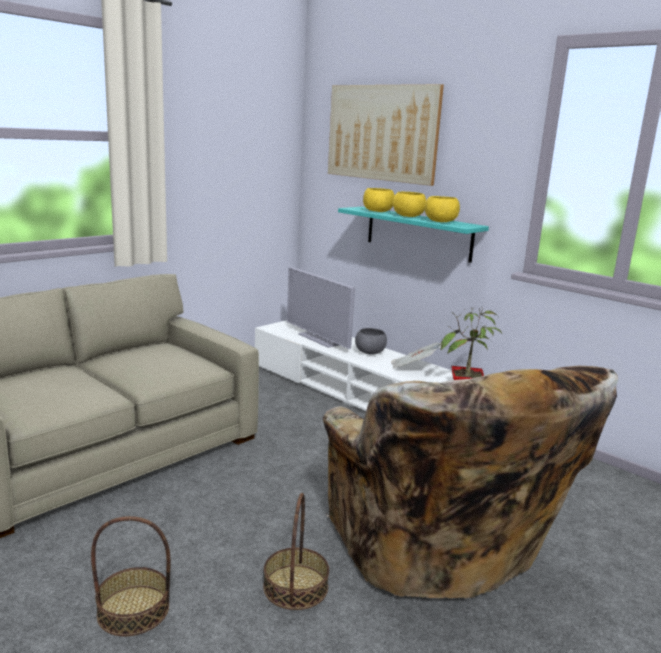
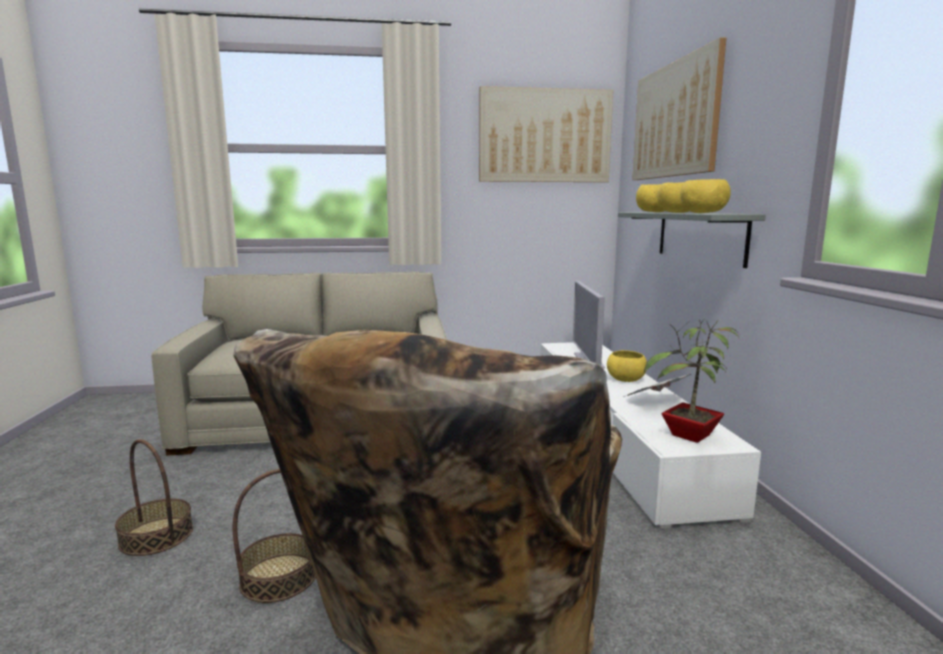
camera: 40 degrees right, 5 degrees down
turquoise shelf [338,207,489,263] -> grey shelf [618,212,766,268]
grey bowl [355,328,387,355] -> yellow bowl [607,350,647,382]
none -> picture [479,86,613,182]

